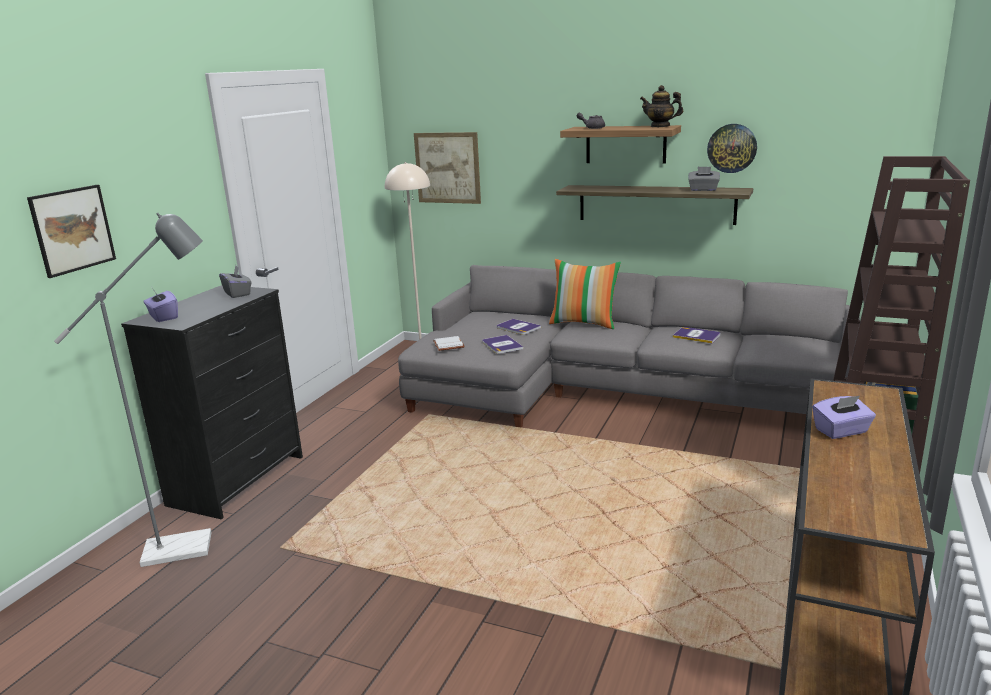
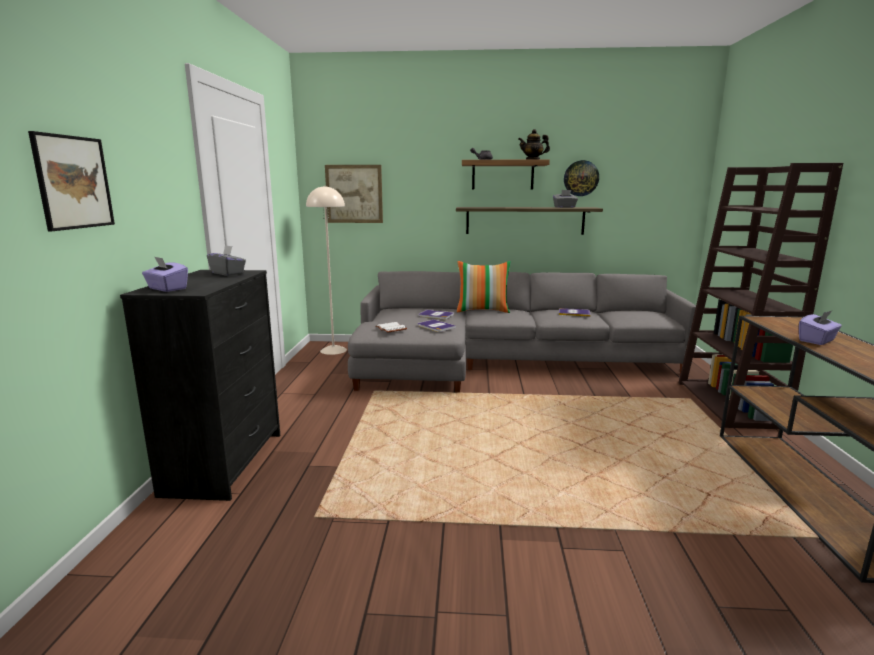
camera: 20 degrees left, 5 degrees down
grey floor lamp [54,213,212,567] -> none

